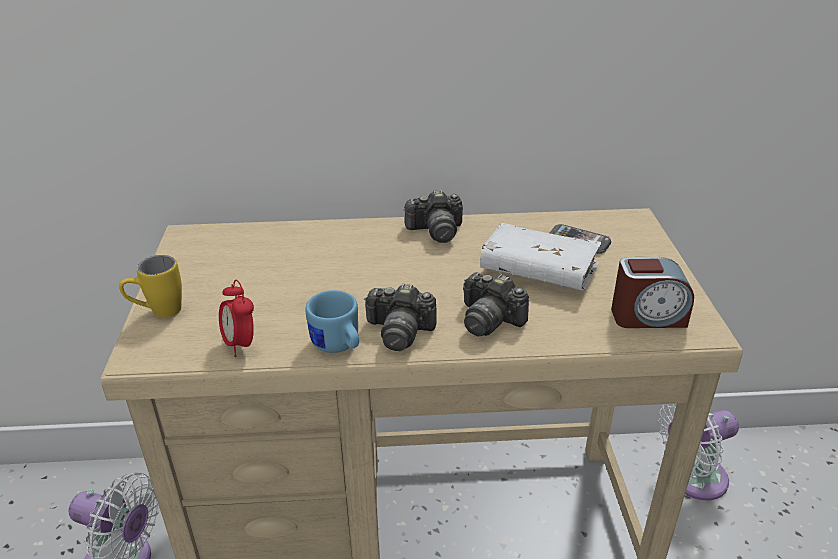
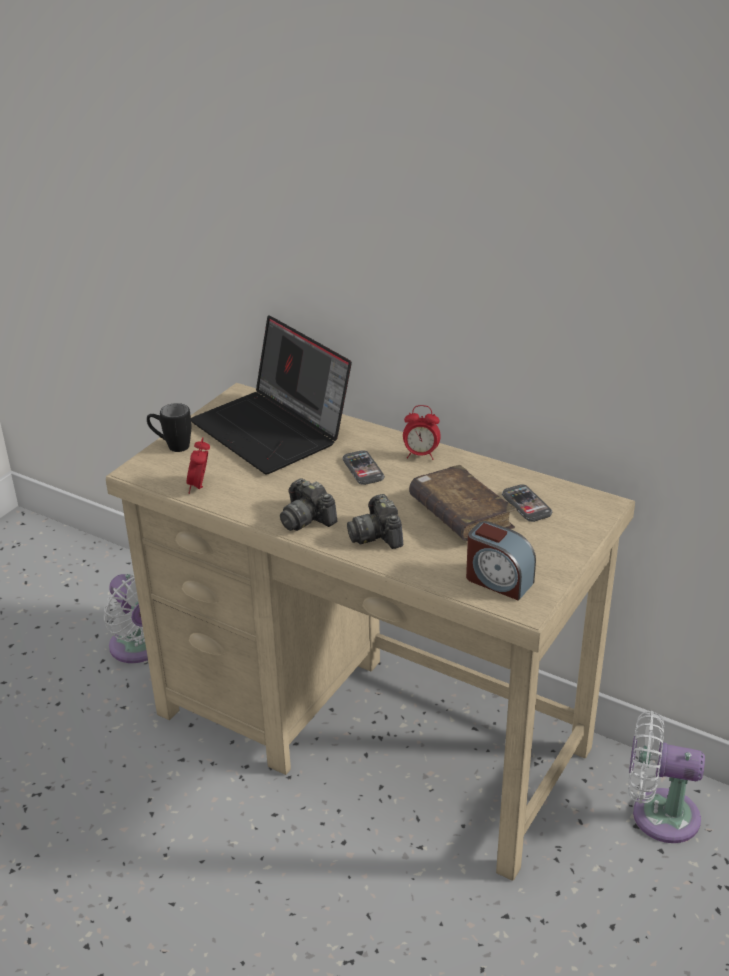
camera: 35 degrees right, 0 degrees up
yellow mug [119,255,182,318] -> black mug [147,403,191,452]
blue mug [305,290,359,353] -> none
camera [403,190,463,243] -> alarm clock [403,405,441,460]
white book [480,223,601,290] -> brown book [409,465,517,541]
none -> laptop [191,315,352,474]
none -> phone [342,450,385,485]

